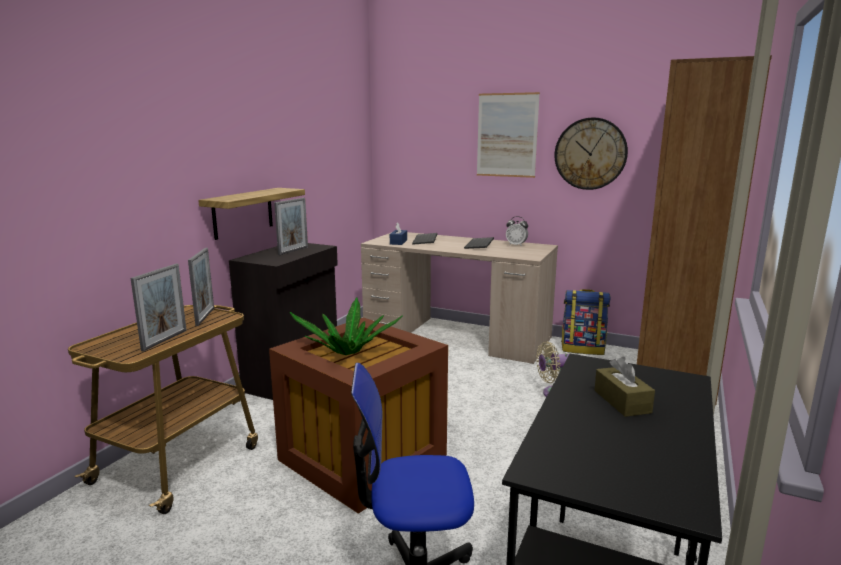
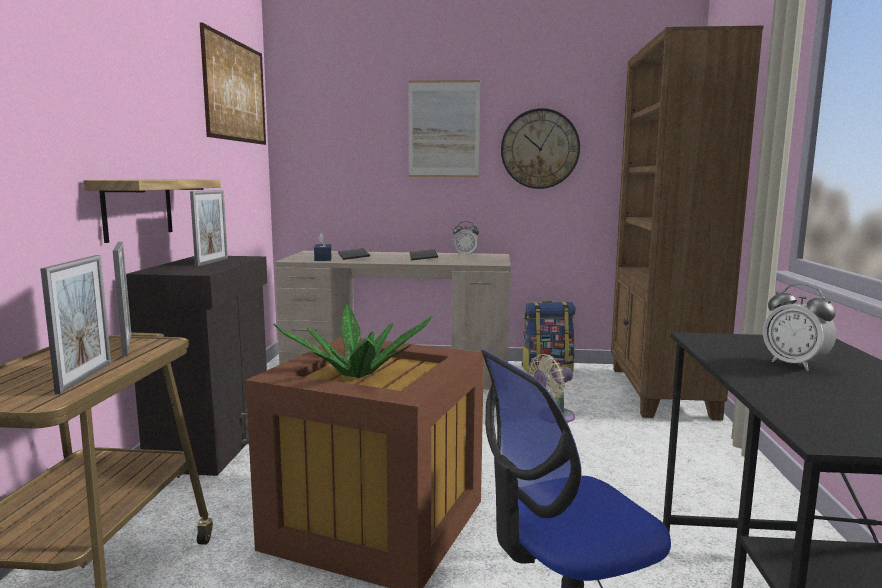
camera: 20 degrees left, 5 degrees down
brown tissue box [594,357,655,417] -> alarm clock [763,283,836,371]
none -> picture [200,22,266,145]

